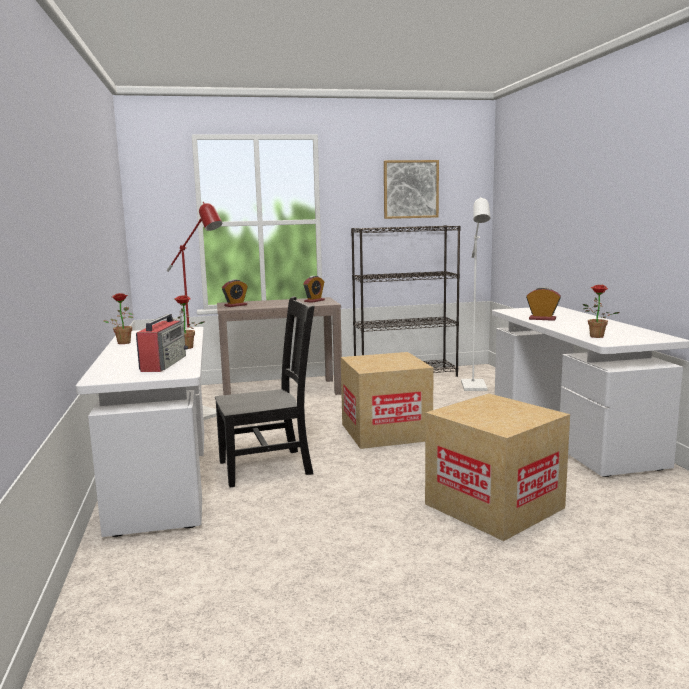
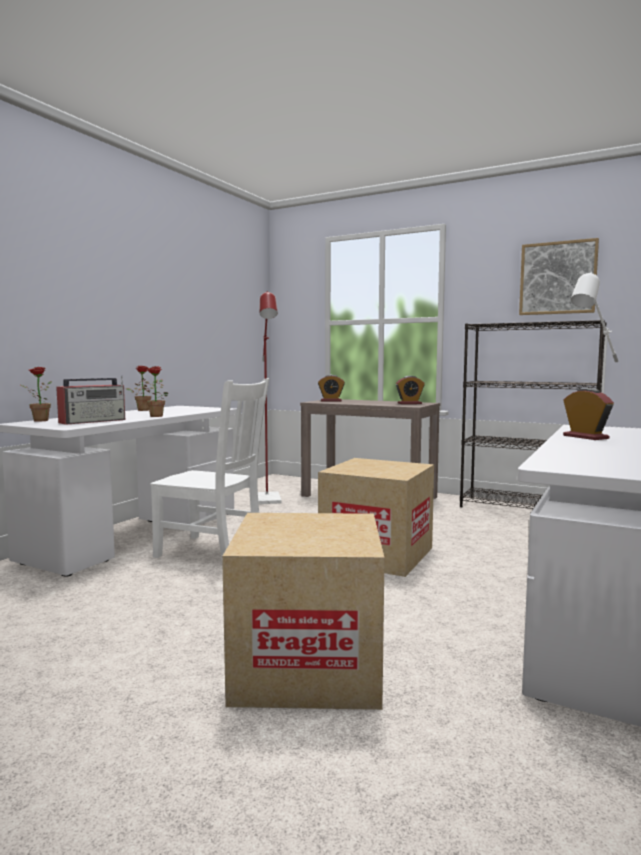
camera: 40 degrees right, 5 degrees down
black chair [215,296,315,488] -> white chair [150,378,269,564]
potted plant [583,285,619,338] -> potted plant moved to [21,367,52,422]

